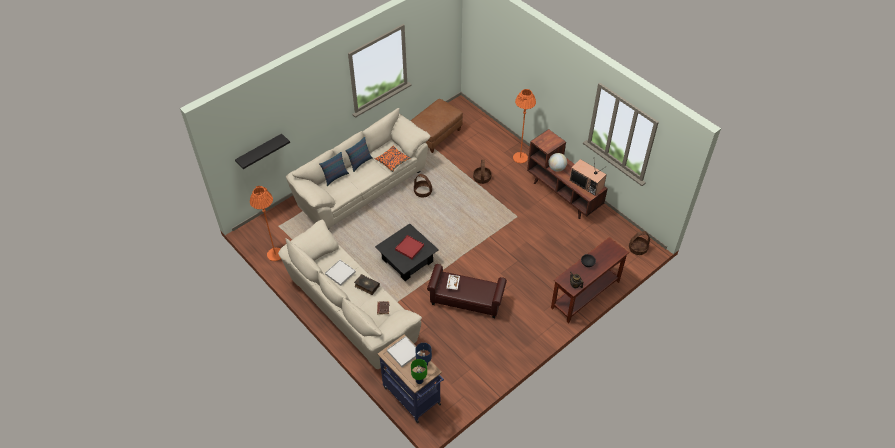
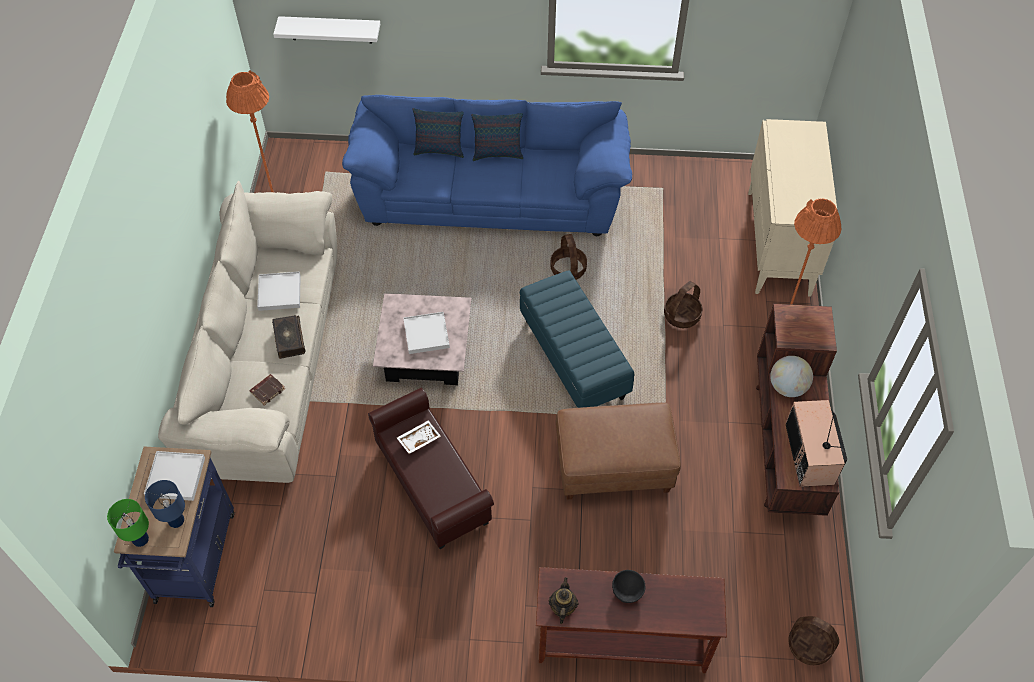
camera: 45 degrees right, 5 degrees up
black shelf [235,134,290,169] -> white shelf [273,16,380,44]
beige sofa [286,108,431,230] -> blue sofa [342,95,632,236]
orange pillow [375,145,411,172] -> none
black coffee table [375,224,439,281] -> pink coffee table [373,293,472,385]
red tray [395,235,424,259] -> white tray [403,312,450,354]
brown ottoman [411,99,463,153] -> brown ottoman moved to [556,402,681,500]
none -> blue ottoman [520,270,634,408]
none -> beige cabinet [748,119,837,297]

